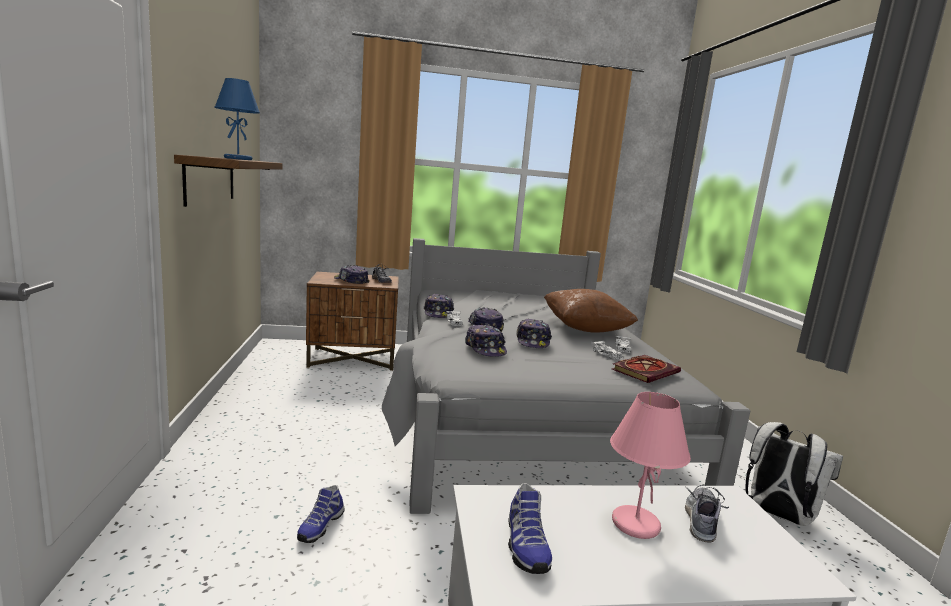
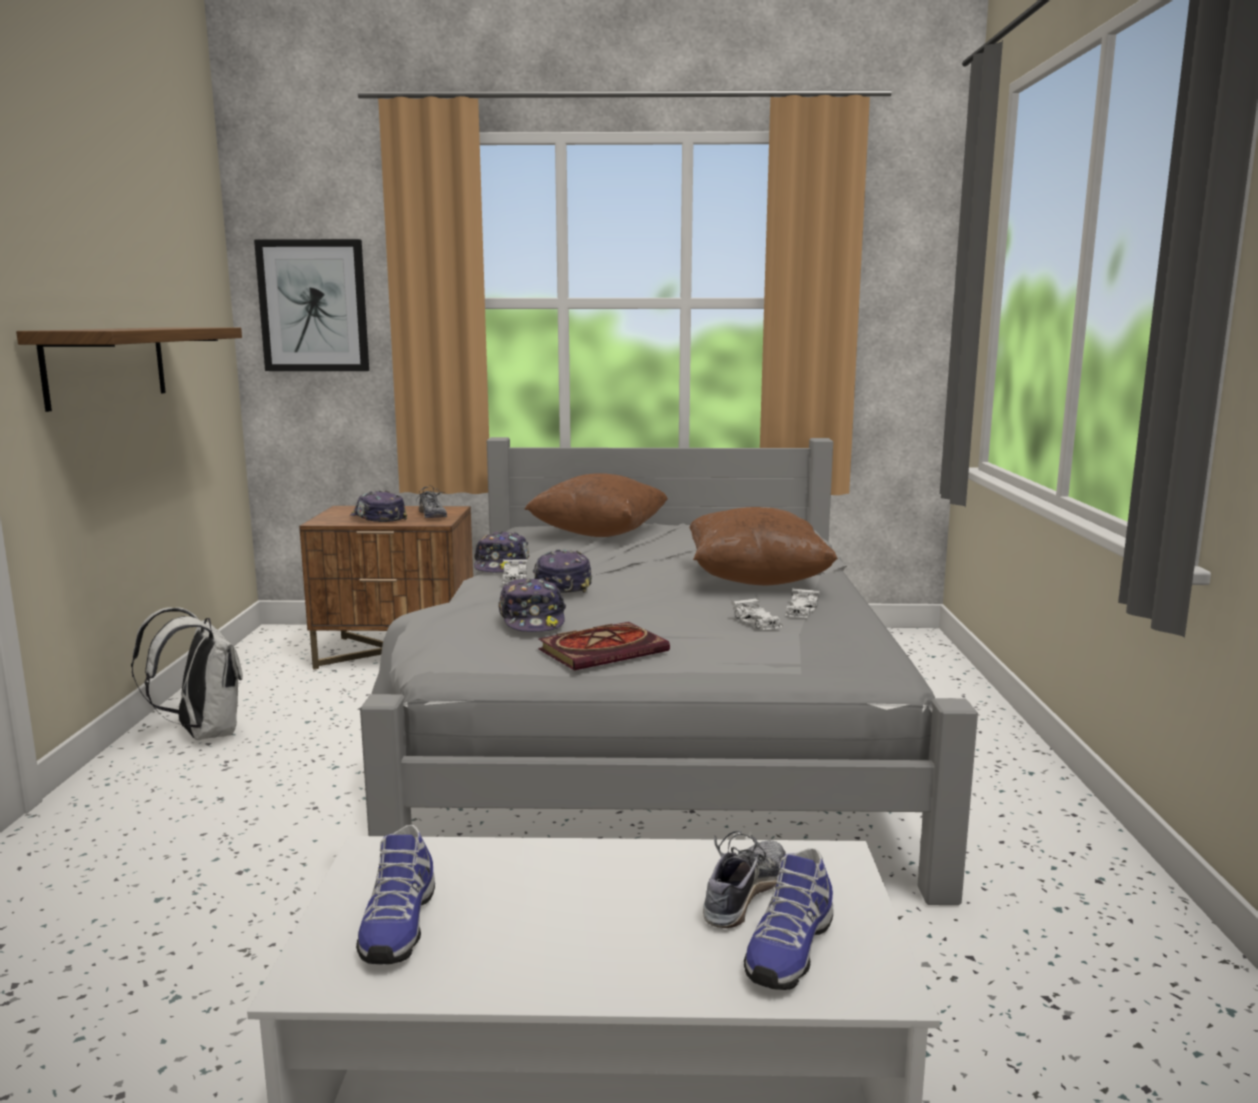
camera: 10 degrees right, 0 degrees up
blue table lamp [214,78,260,160] -> none
shoe [297,485,345,543] -> shoe moved to [744,848,833,990]
cap [517,319,552,348] -> none
pink table lamp [610,392,691,539] -> none
book [612,355,681,383] -> book moved to [538,622,670,670]
white backpack [745,422,843,526] -> white backpack moved to [131,607,243,740]
none -> picture [254,239,369,371]
none -> brown pillow [524,473,668,537]

